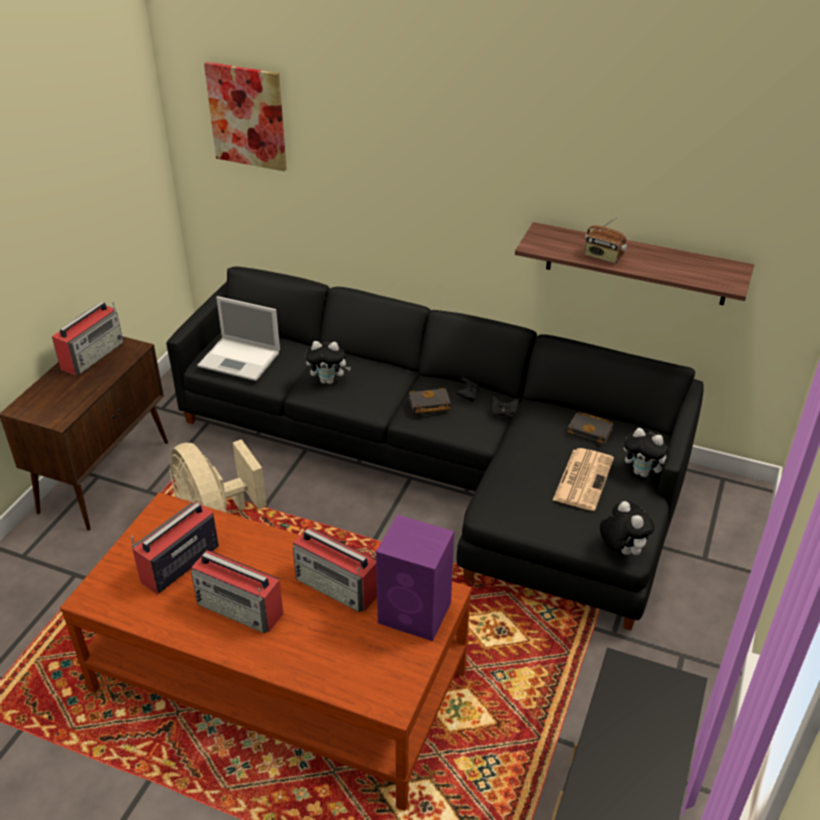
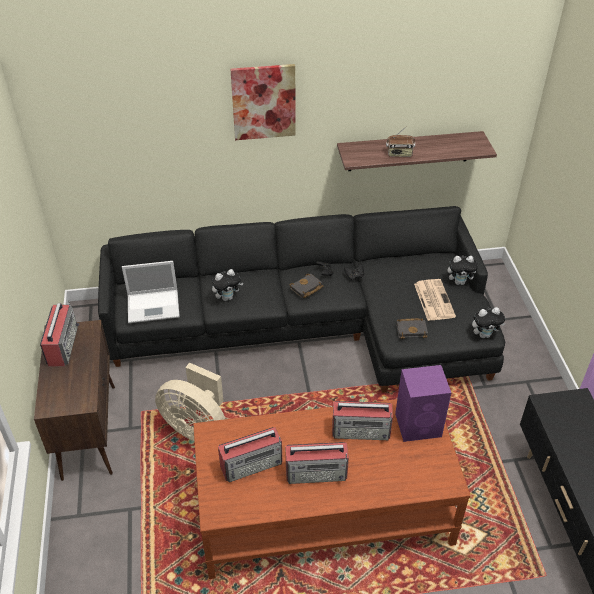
camera: 30 degrees left, 5 degrees up
radio [131,502,219,595] -> radio turned 120 degrees counterclockwise [218,427,282,482]
picture [204,62,287,171] -> picture moved to [230,64,295,140]
black book [567,412,613,444] -> black book moved to [396,318,428,339]
plush toy [600,501,654,555] -> plush toy turned 135 degrees clockwise [472,307,505,338]

